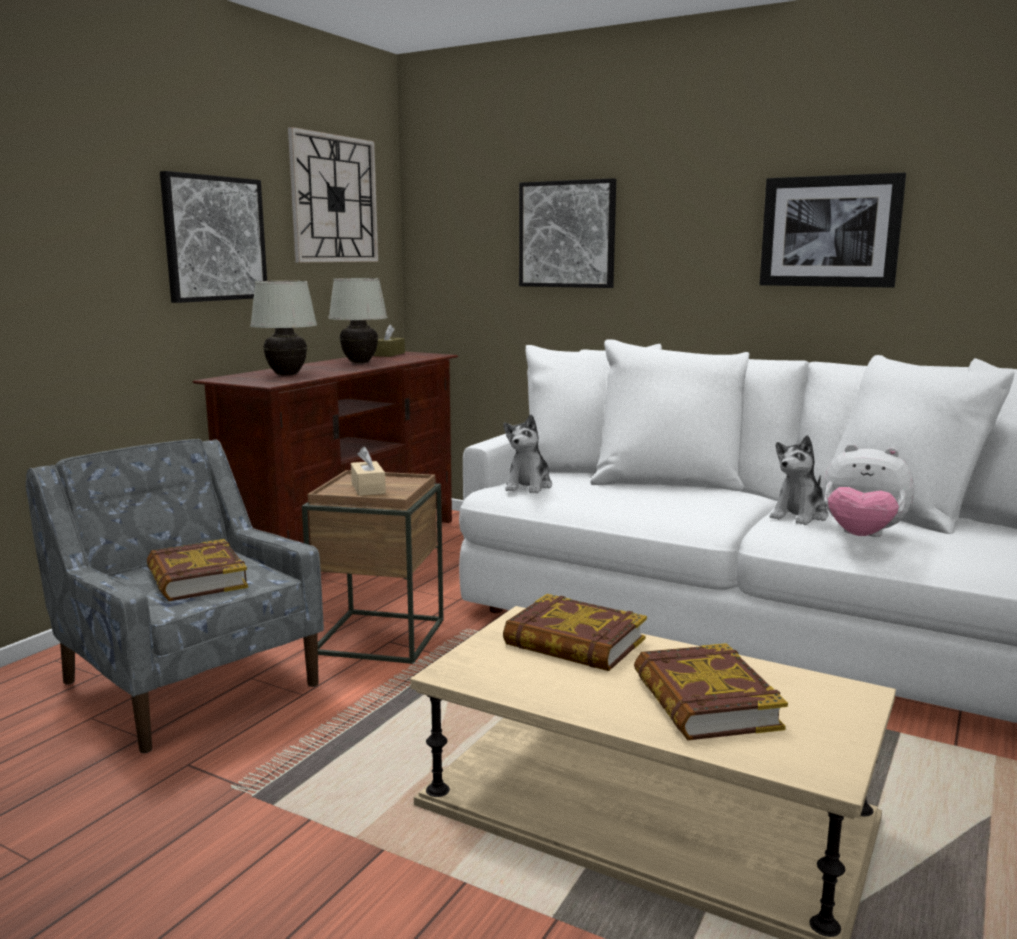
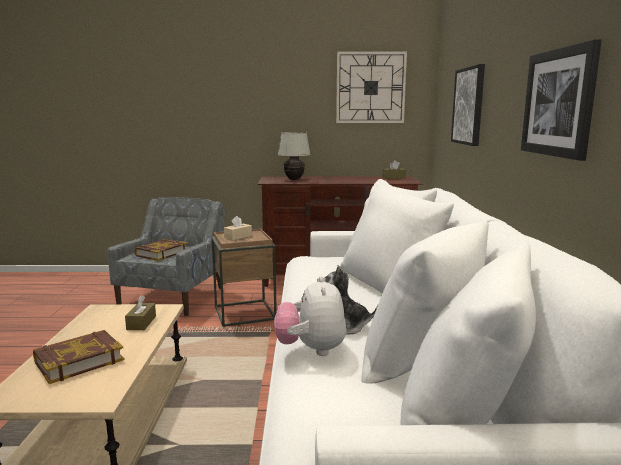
camera: 60 degrees right, 0 degrees up
picture [160,171,267,303] -> none
white table lamp [329,278,388,363] -> none
plush toy [503,414,552,493] -> none
book [503,594,647,671] -> brown tissue box [125,296,156,330]

